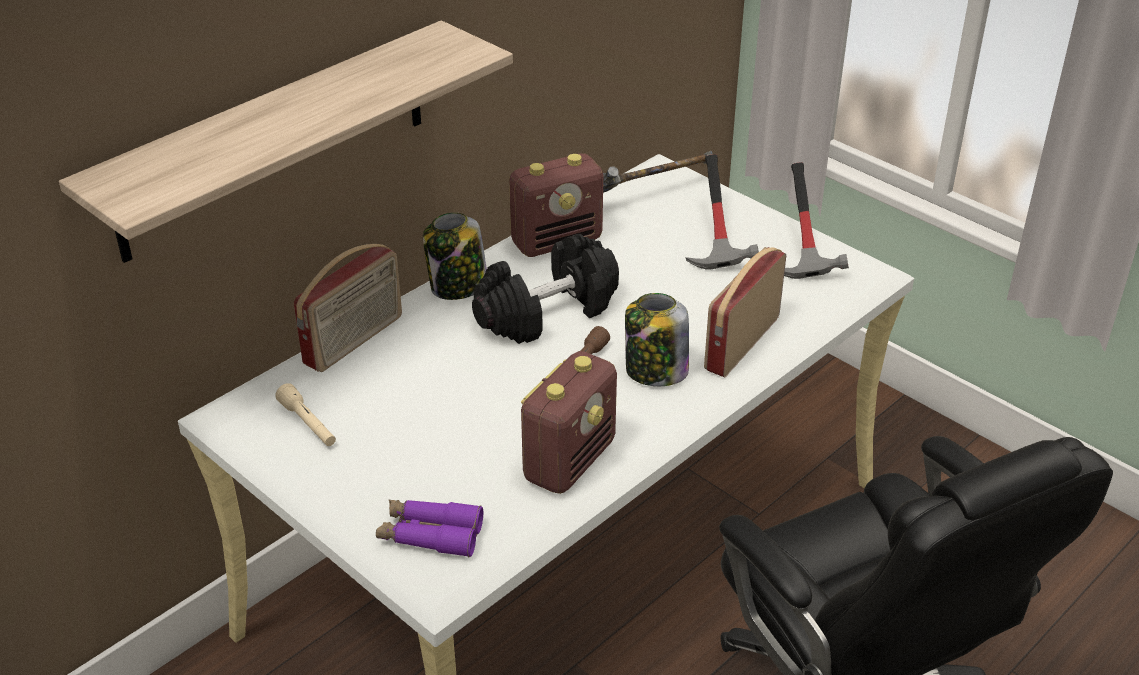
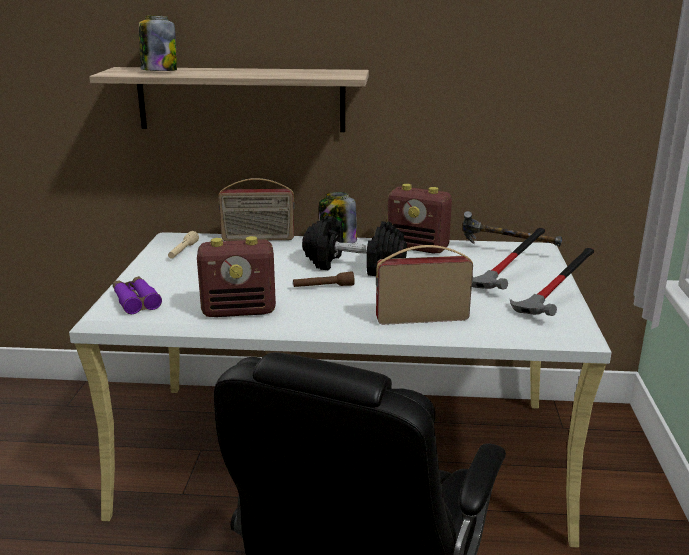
camera: 50 degrees right, 15 degrees down
jar [625,293,689,386] -> jar moved to [139,15,177,71]

